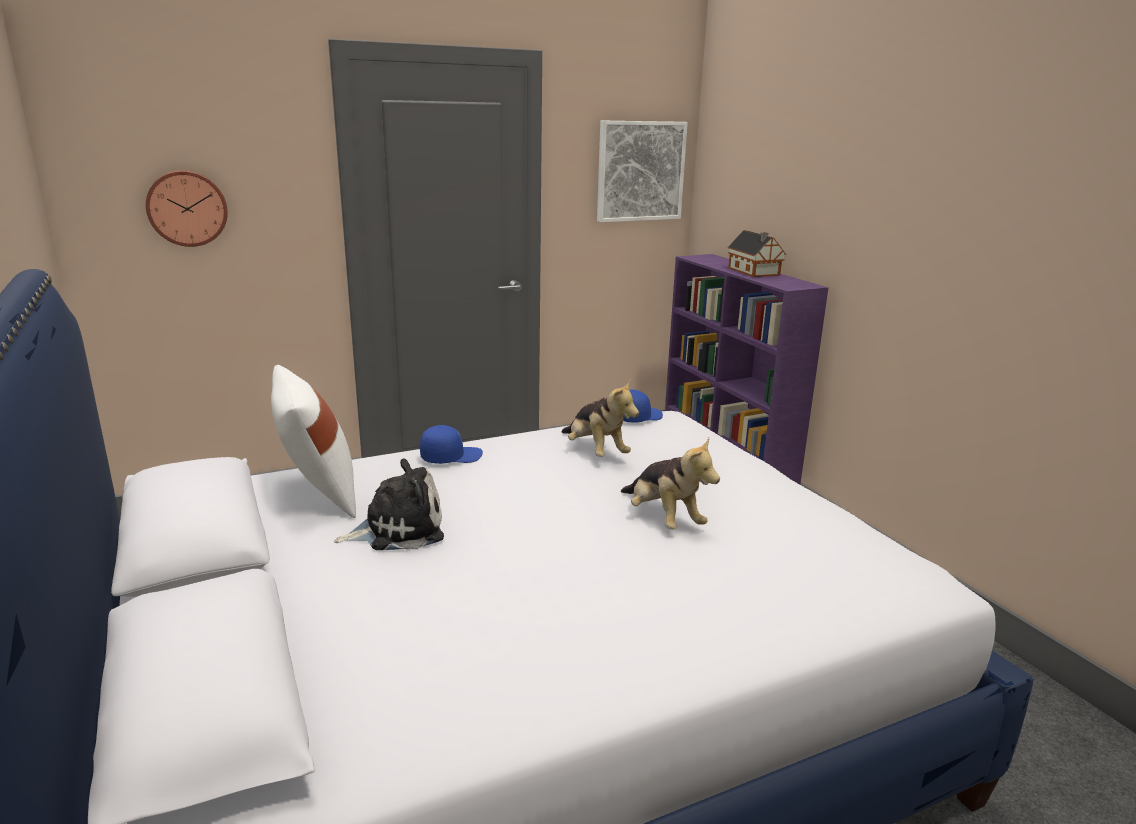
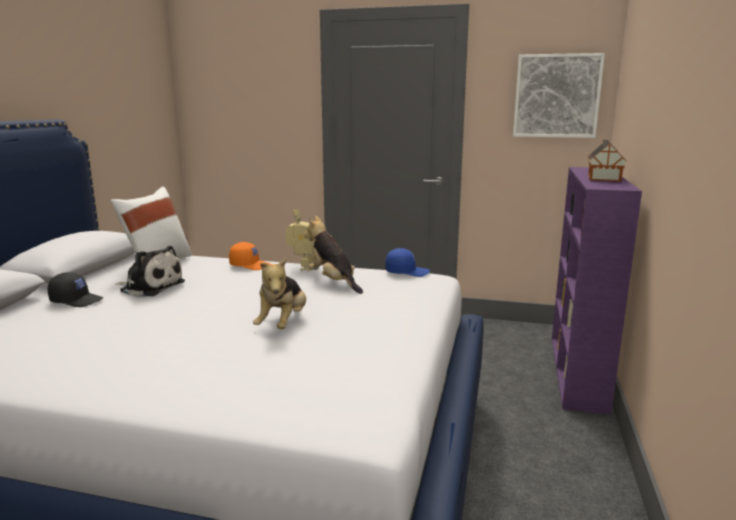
camera: 40 degrees right, 5 degrees down
wall clock [146,170,228,247] -> none
blue cap [420,425,483,464] -> orange cap [229,242,270,270]
plush toy [562,380,639,457] -> plush toy turned 135 degrees clockwise [304,216,363,294]
none -> black cap [48,272,103,307]
none -> toy robot [286,209,315,271]

